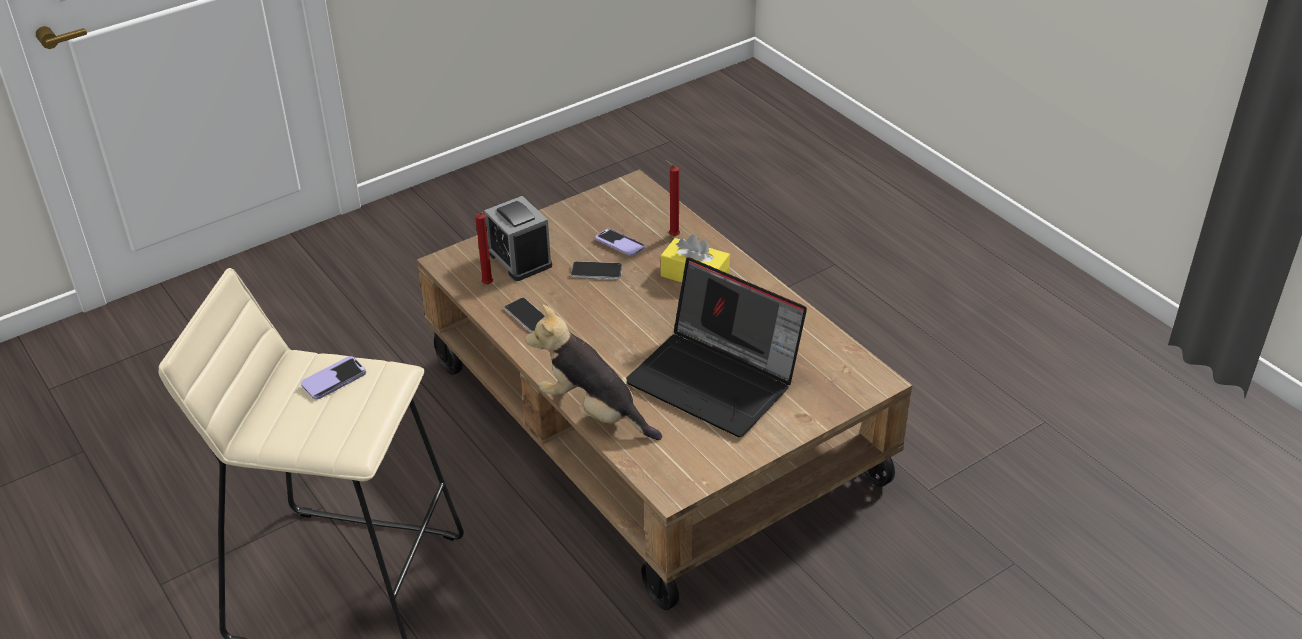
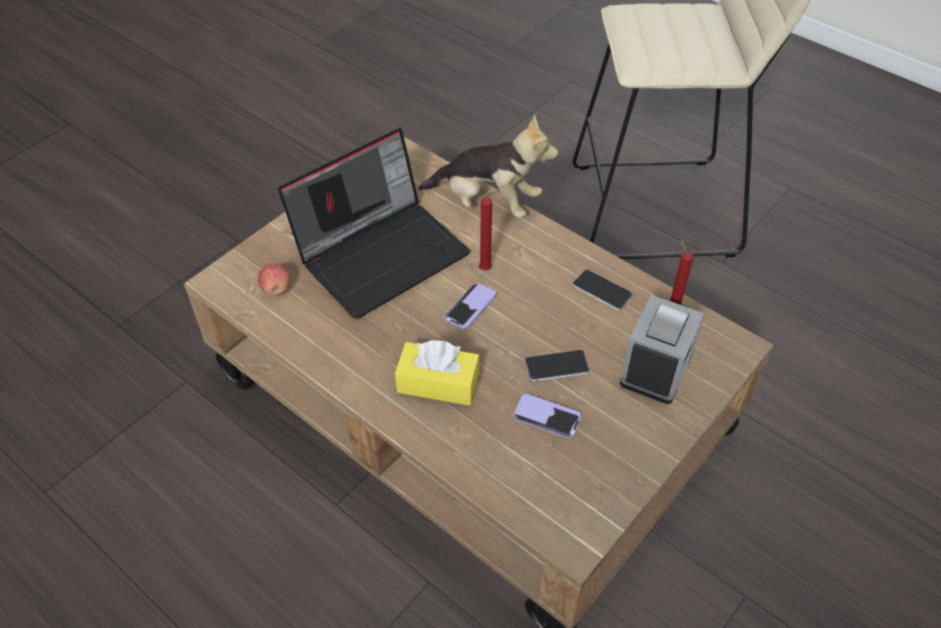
camera: 165 degrees right, 10 degrees up
phone [301,356,366,400] -> phone moved to [444,283,496,329]
alarm clock [484,196,552,281] -> alarm clock turned 75 degrees clockwise [620,295,704,404]
laptop [626,257,807,437] -> laptop turned 120 degrees clockwise [278,128,470,319]
red candle [665,160,680,237] -> red candle moved to [479,191,499,271]
none -> apple [258,264,291,296]

